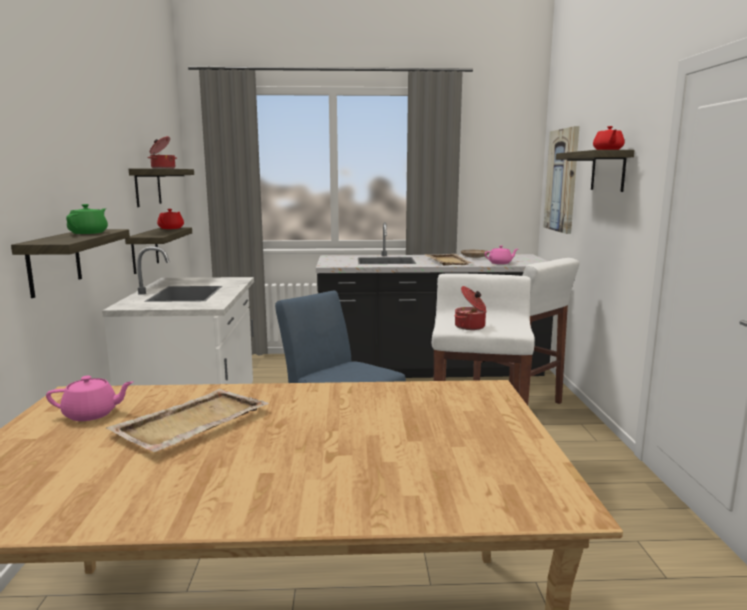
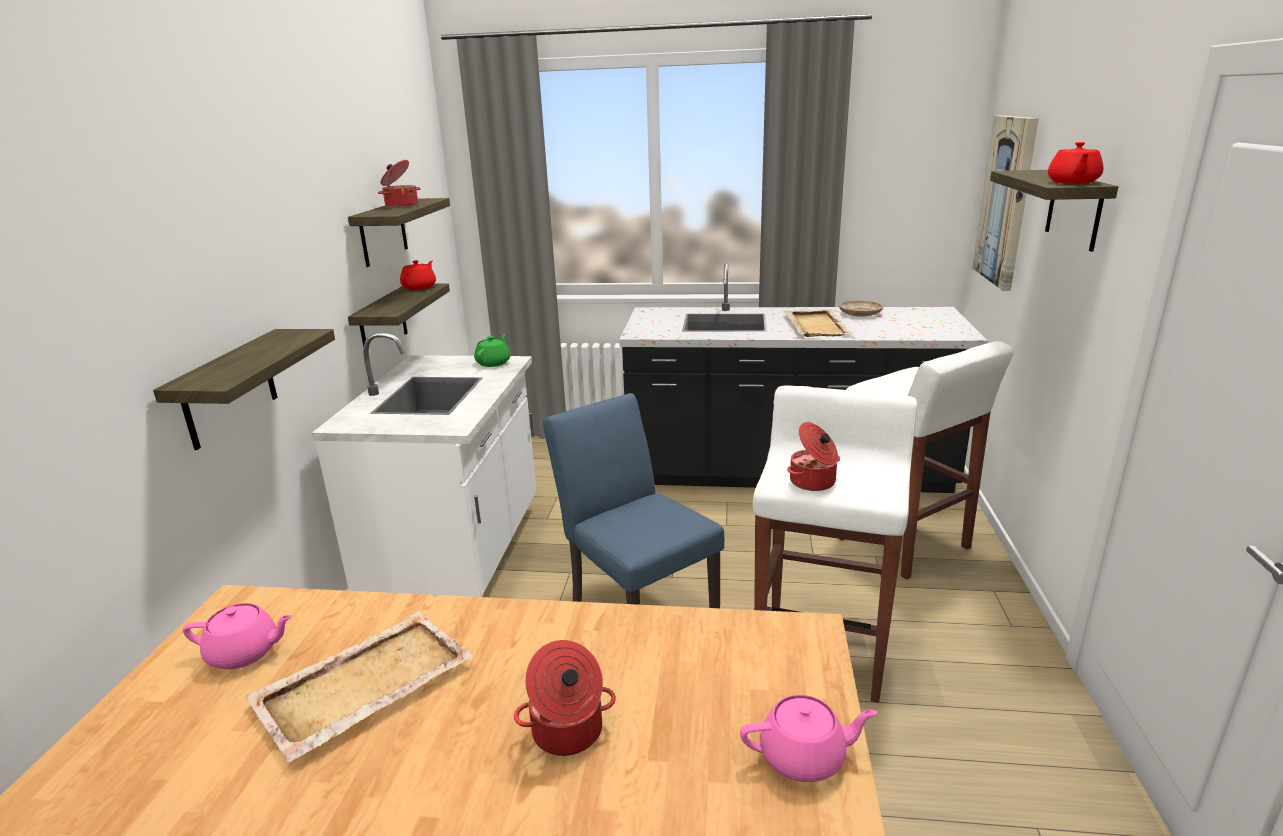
camera: 10 degrees right, 10 degrees up
green teapot [66,204,108,234] -> green teapot moved to [474,334,511,367]
pink teapot [485,245,518,264] -> pink teapot moved to [740,695,877,782]
none -> cooking pot [514,640,616,756]

